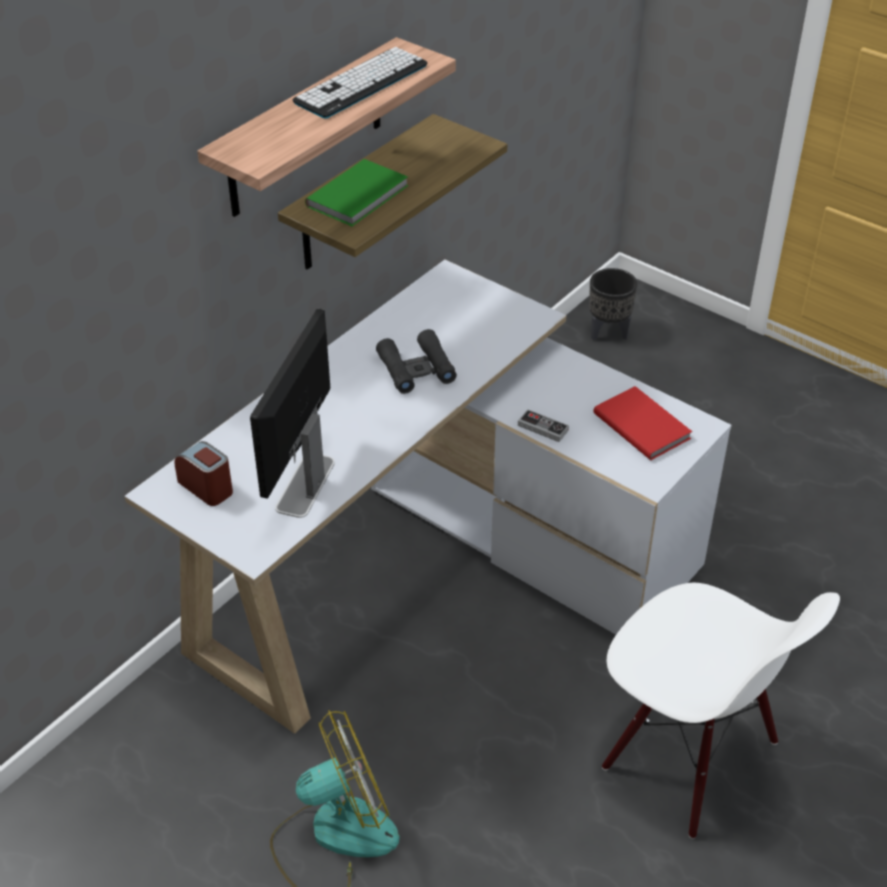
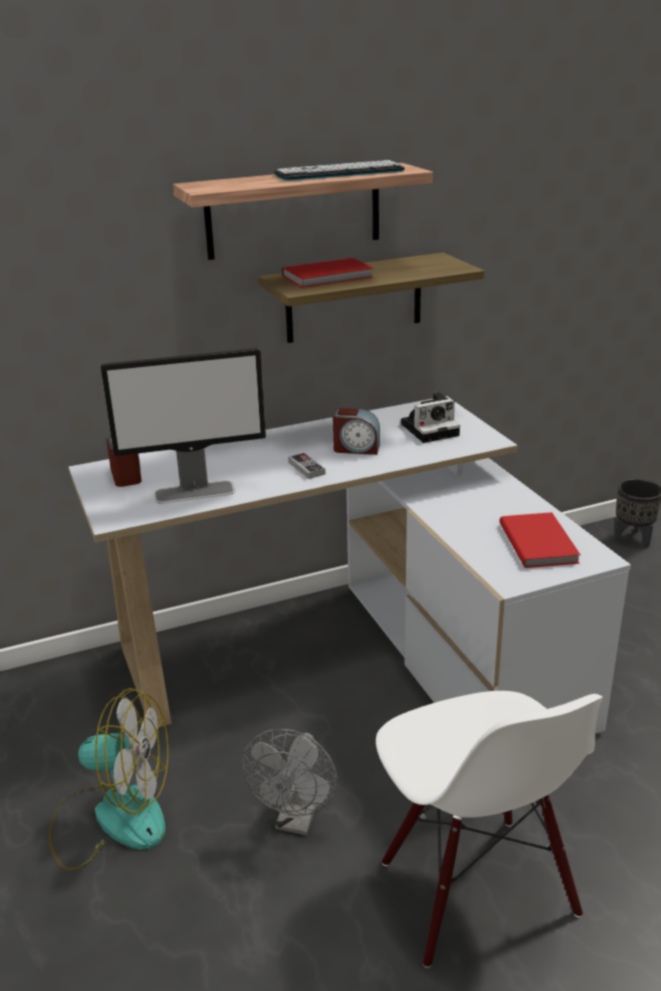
camera: 30 degrees right, 15 degrees down
monitor [250,308,335,518] -> monitor turned 150 degrees counterclockwise [101,348,266,504]
green book [305,159,409,226] -> red book [282,258,374,288]
black binoculars [376,329,457,394] -> alarm clock [333,408,380,455]
game controller [518,409,569,442] -> game controller moved to [288,452,325,479]
none -> grey fan [242,729,337,835]
none -> camera [401,392,460,443]

